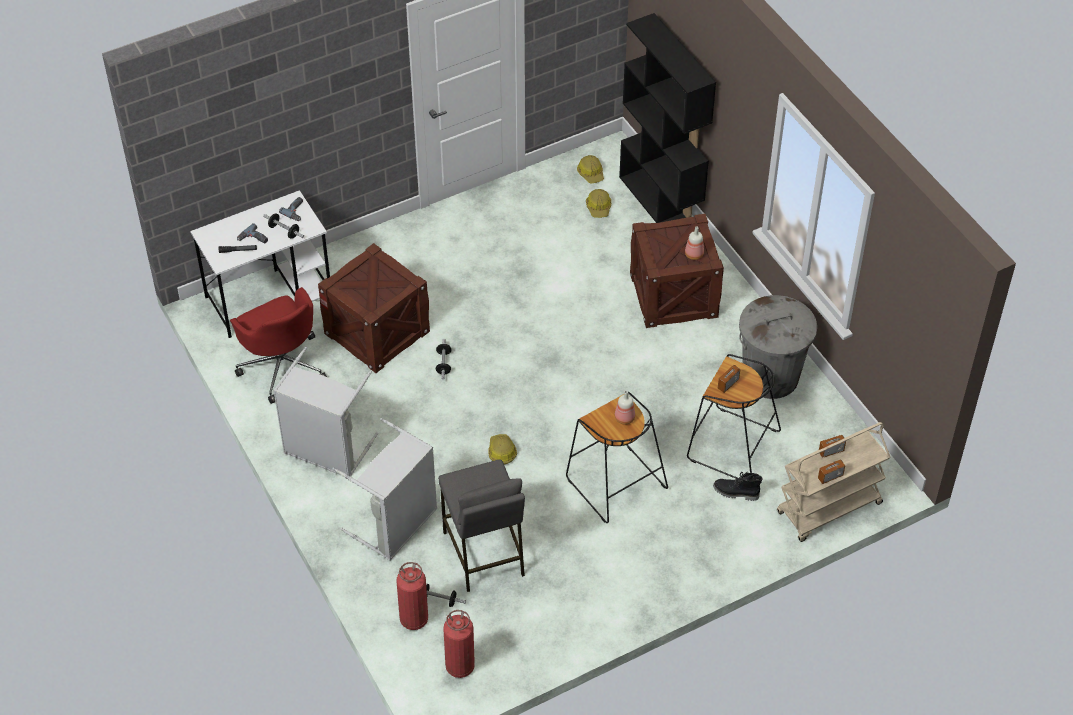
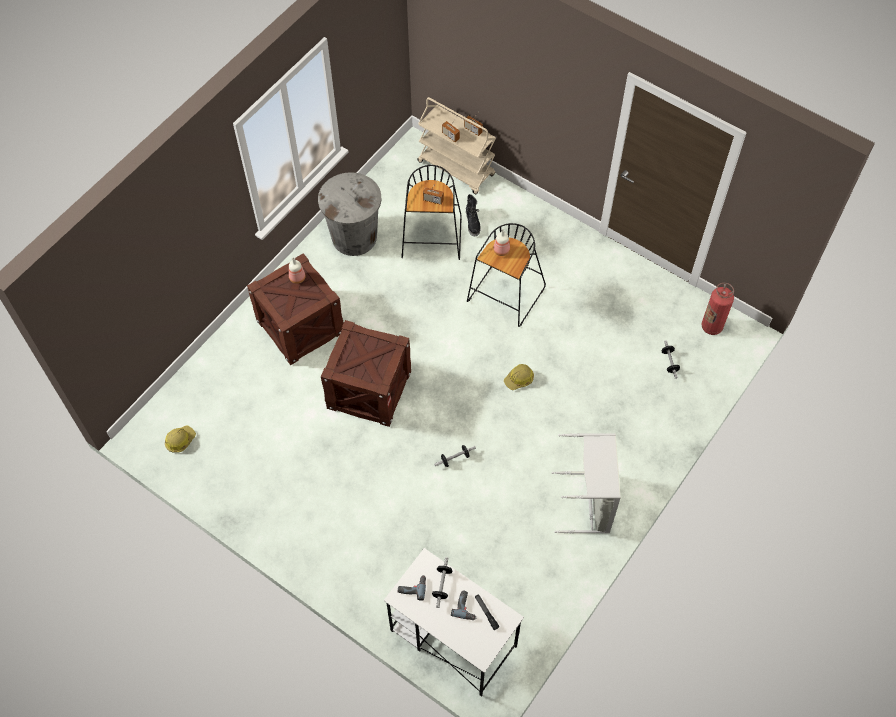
camera: 115 degrees left, 10 degrees up
red office chair [230,287,327,404] -> none
crate [318,243,430,373] -> crate moved to [321,320,411,427]
grey laundry basket [332,418,437,561] -> none
fire extinguisher [396,562,428,630] -> none
grey stool [438,459,525,592] -> none
hard hat [586,189,611,218] -> none
black bookcase [619,13,716,223] -> none

